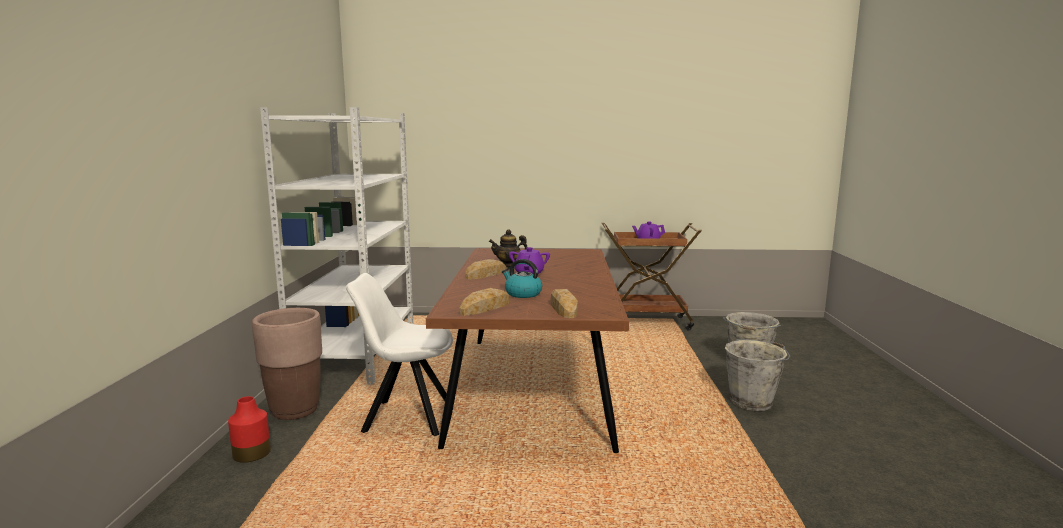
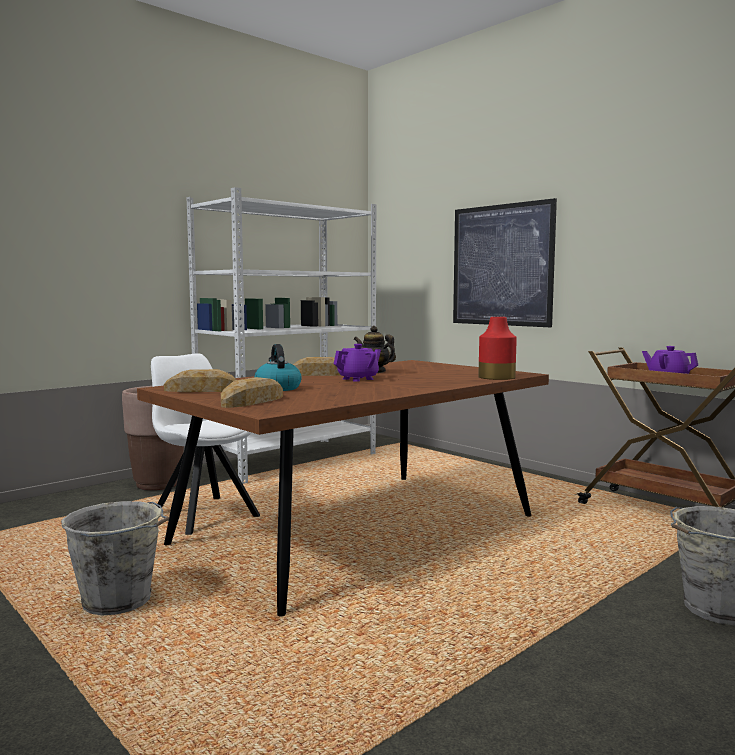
camera: 45 degrees right, 5 degrees down
red vase [228,396,271,463] -> red vase moved to [478,317,517,380]
grey bucket [725,339,790,411] -> grey bucket moved to [61,501,169,615]
none -> picture [453,198,557,327]

